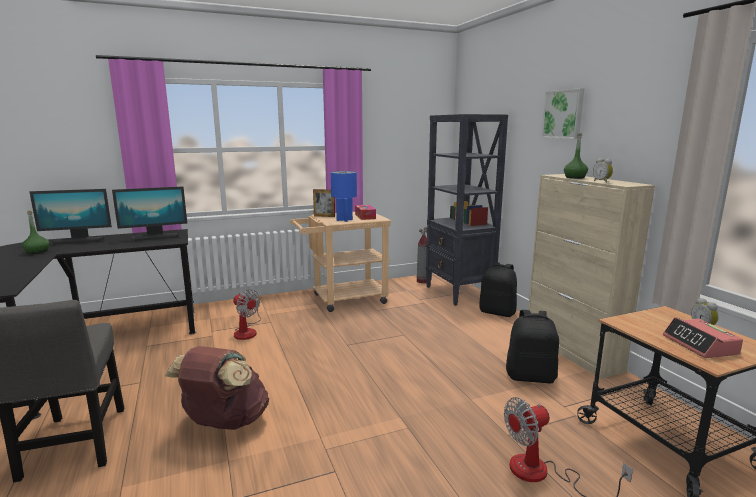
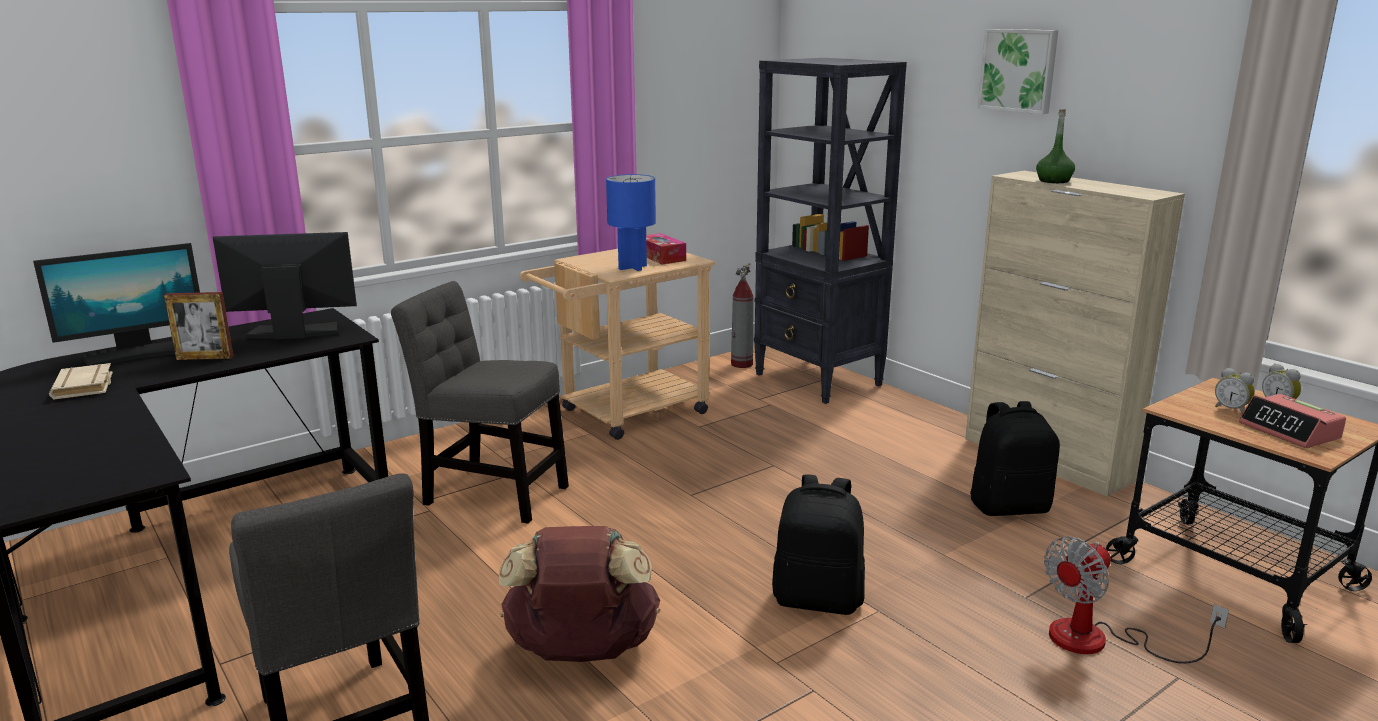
camera: 15 degrees left, 5 degrees up
green bottle [22,210,49,254] -> beige book [49,363,113,400]
monitor [112,186,187,242] -> monitor turned 150 degrees counterclockwise [213,232,357,339]
fan [233,290,261,340] -> grey chair [391,281,569,524]
picture frame [313,189,335,217] -> picture frame moved to [164,292,233,360]
black backpack [479,262,517,317] -> black backpack moved to [772,474,865,615]
alarm clock [593,158,613,183] -> alarm clock moved to [1215,368,1255,414]

